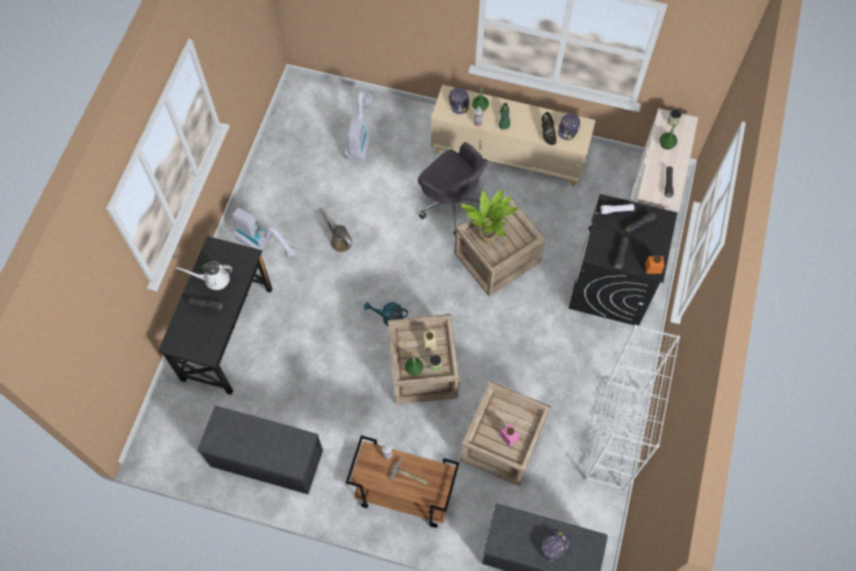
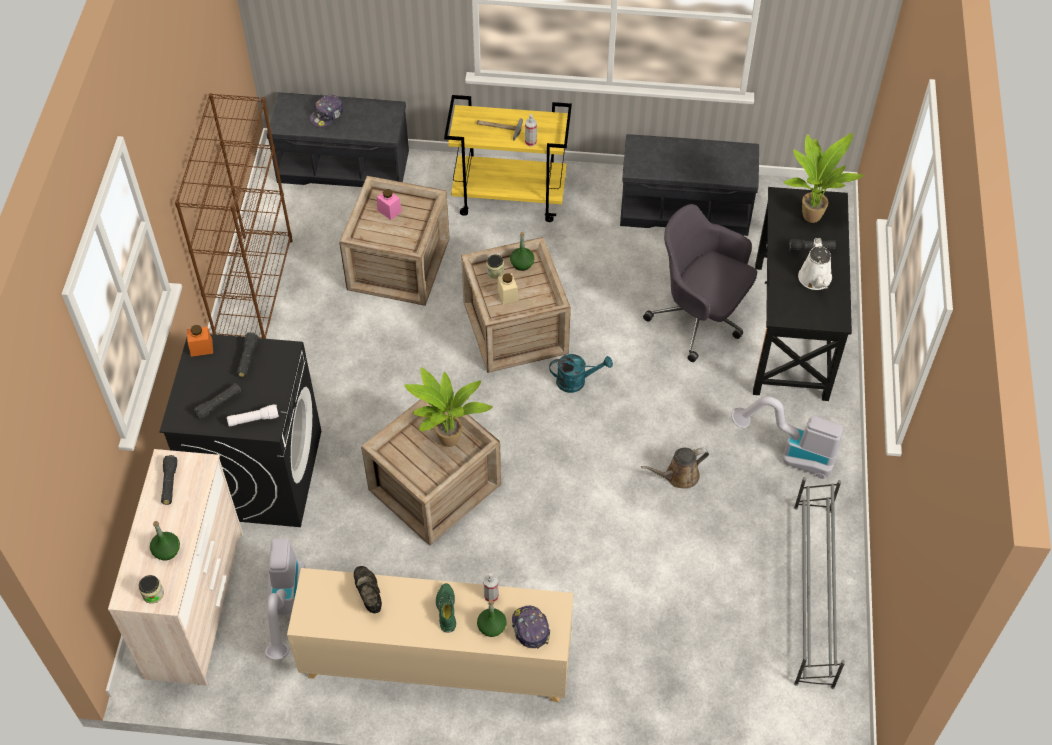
camera: 170 degrees right, 10 degrees down
white watering can [175,261,232,290] -> white watering can turned 105 degrees clockwise [798,238,832,290]
brown watering can [320,208,352,252] -> brown watering can turned 120 degrees clockwise [641,448,709,489]
vacuum cleaner [345,90,372,161] -> vacuum cleaner moved to [265,538,306,660]
brown cart [346,435,459,528] -> yellow cart [444,95,572,222]
grey office chair [418,142,488,235] -> grey office chair moved to [643,204,757,362]
cap [558,113,580,140] -> none
white bookcase [585,325,680,491] -> brown bookcase [175,93,293,339]
none -> potted plant [784,133,864,223]
none -> grey shoe rack [794,477,845,689]

